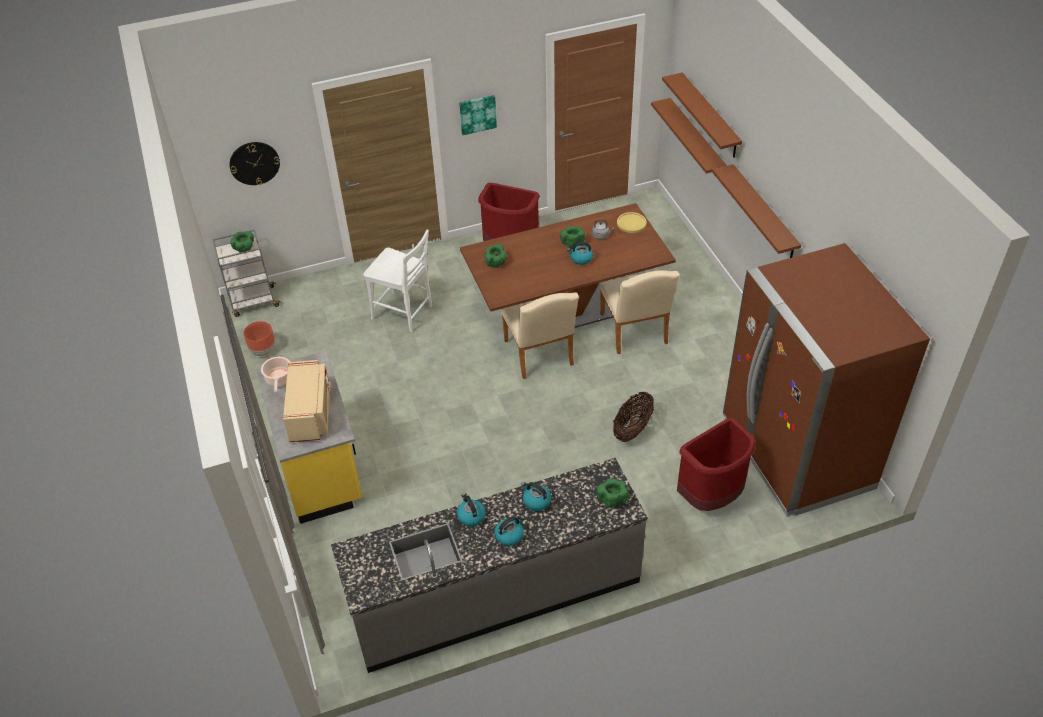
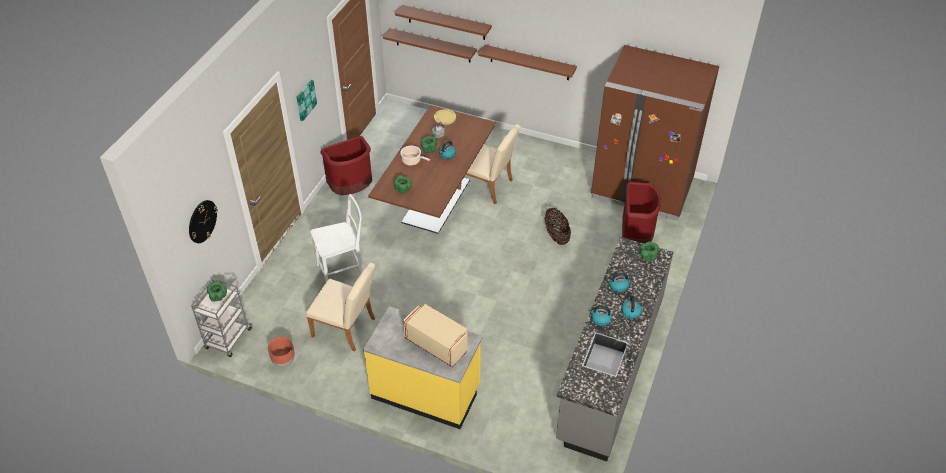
camera: 50 degrees left, 0 degrees up
cooking pot [261,357,290,392] -> cooking pot moved to [400,146,430,166]
beige chair [501,292,579,379] -> beige chair moved to [306,263,375,351]

